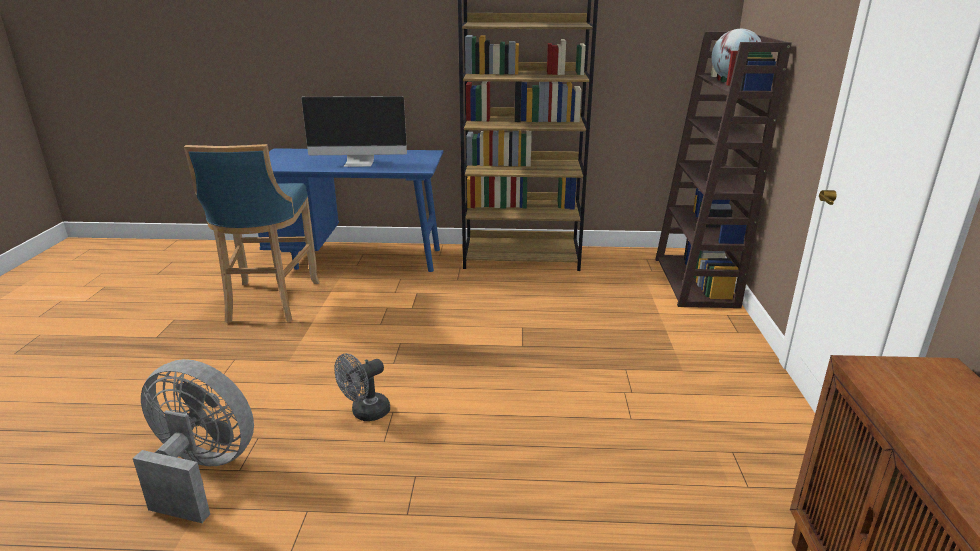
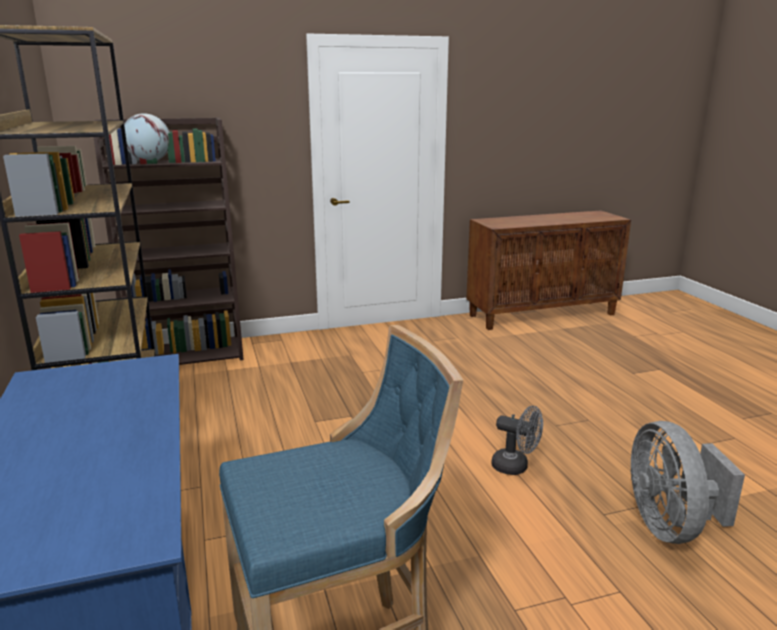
camera: 110 degrees left, 5 degrees down
monitor [301,96,407,167] -> none

